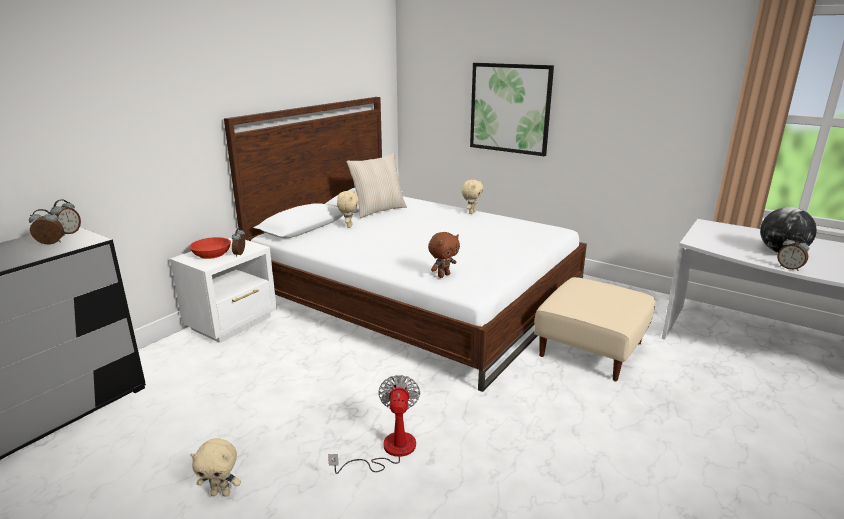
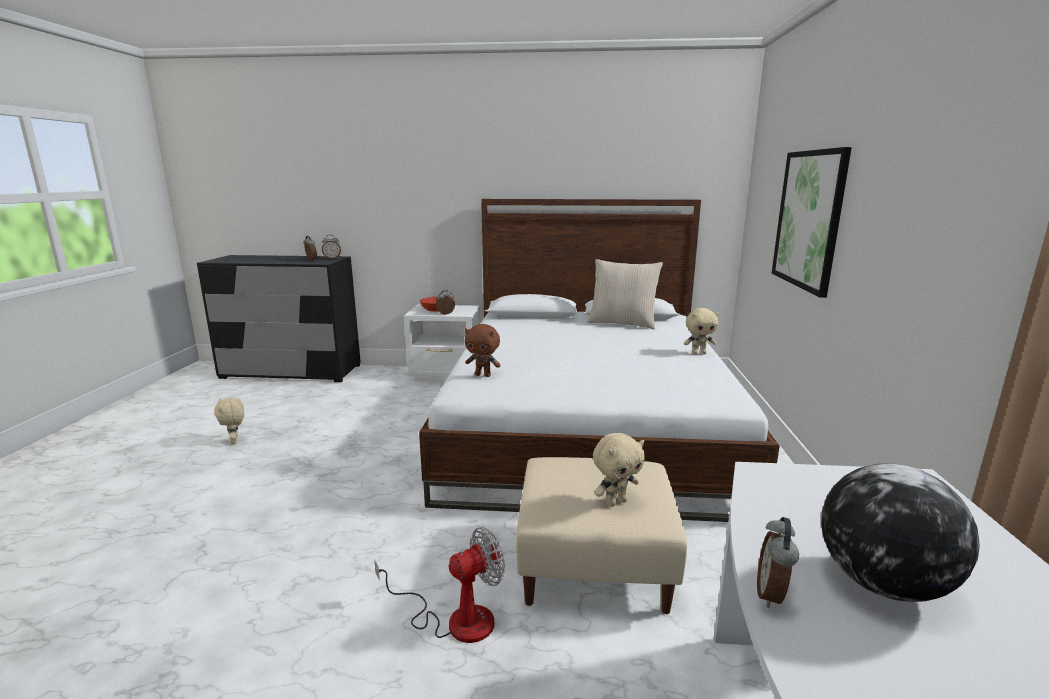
camera: 60 degrees right, 5 degrees down
fan [328,375,420,474] -> fan moved to [375,527,505,643]
beige plush toy [337,191,359,228] -> beige plush toy moved to [593,433,645,507]

